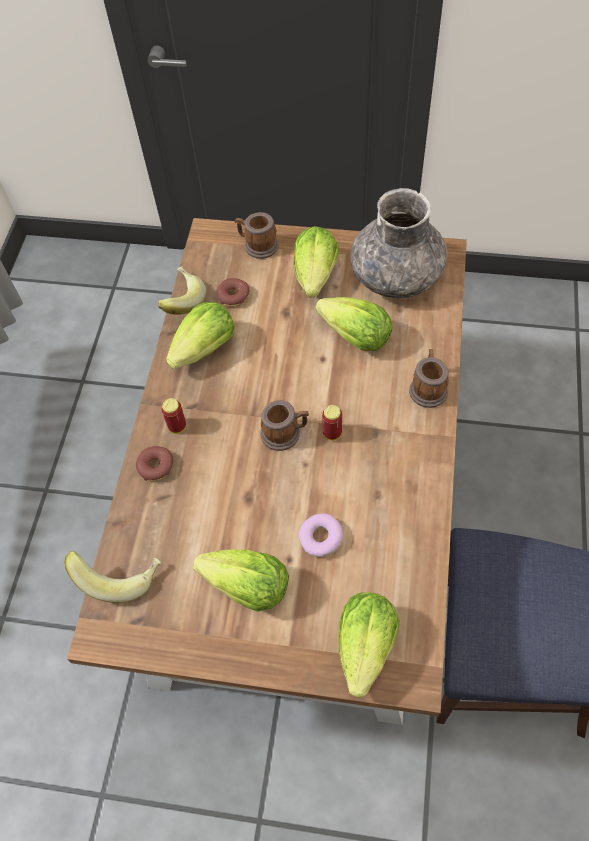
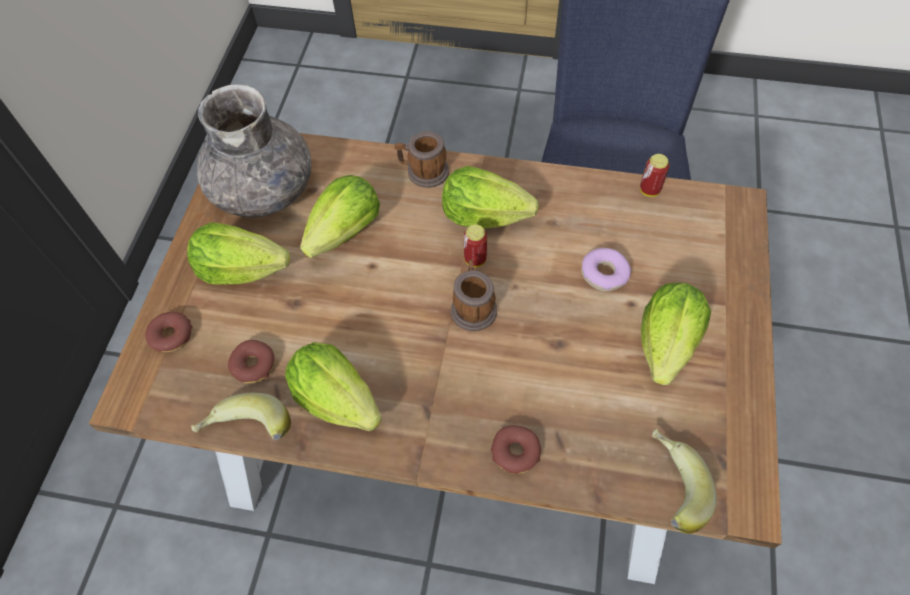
camera: 90 degrees left, 0 degrees up
can [161,398,186,434] -> can moved to [640,154,669,197]
mug [235,212,279,259] -> donut [145,312,192,352]
lettuce [338,592,400,697] -> lettuce moved to [442,166,539,228]

